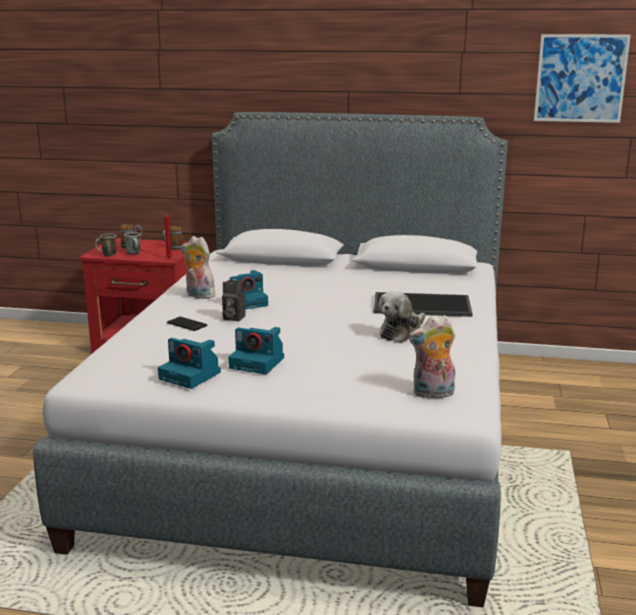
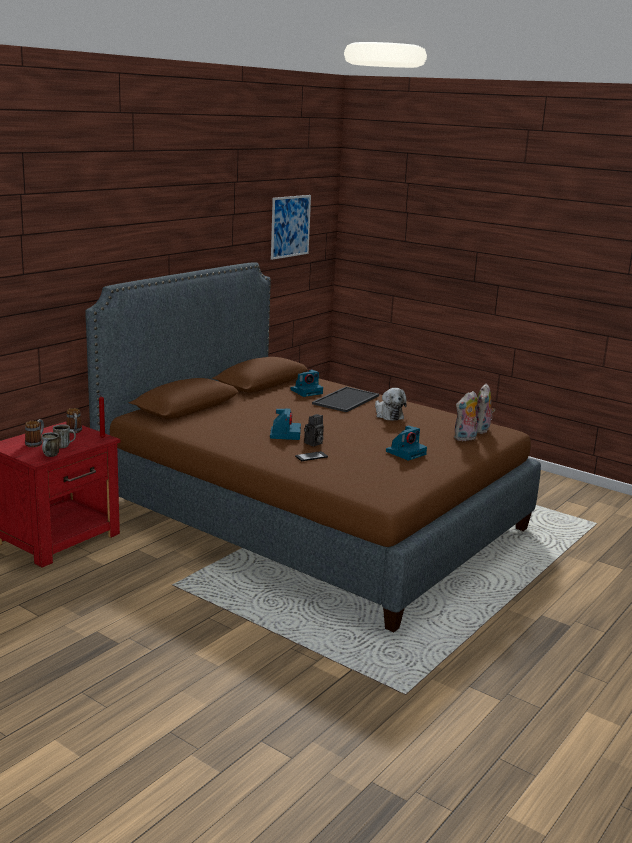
camera: 65 degrees left, 0 degrees up
grey bed [33,112,508,608] -> brown bed [85,262,541,632]
camera [158,338,221,389] -> camera moved to [291,369,323,397]
plush toy [181,236,215,299] -> plush toy moved to [454,391,478,441]

